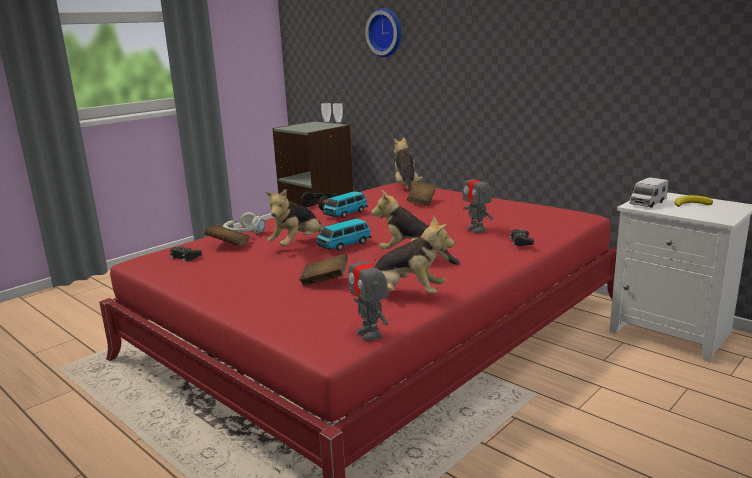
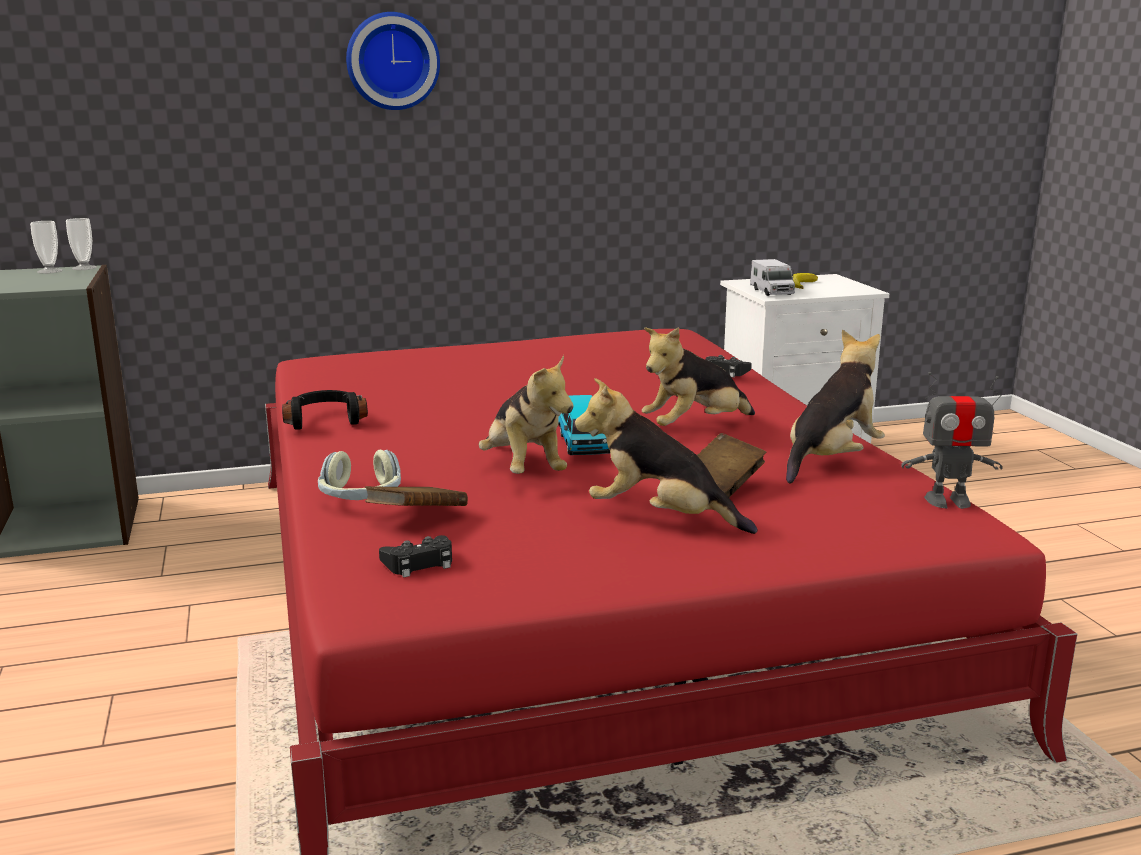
camera: 60 degrees left, 0 degrees up
toy car [323,191,368,218] -> none
wall clock [365,8,401,57] -> wall clock moved to [346,12,440,110]
plush toy [394,137,423,192] -> plush toy moved to [575,378,758,534]
brown book [407,181,436,206] -> none
toy robot [463,167,493,233] -> none

